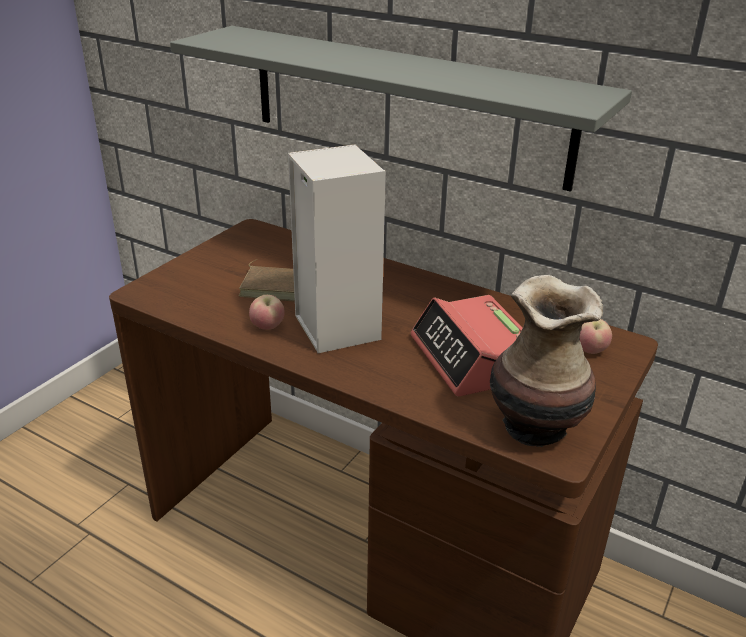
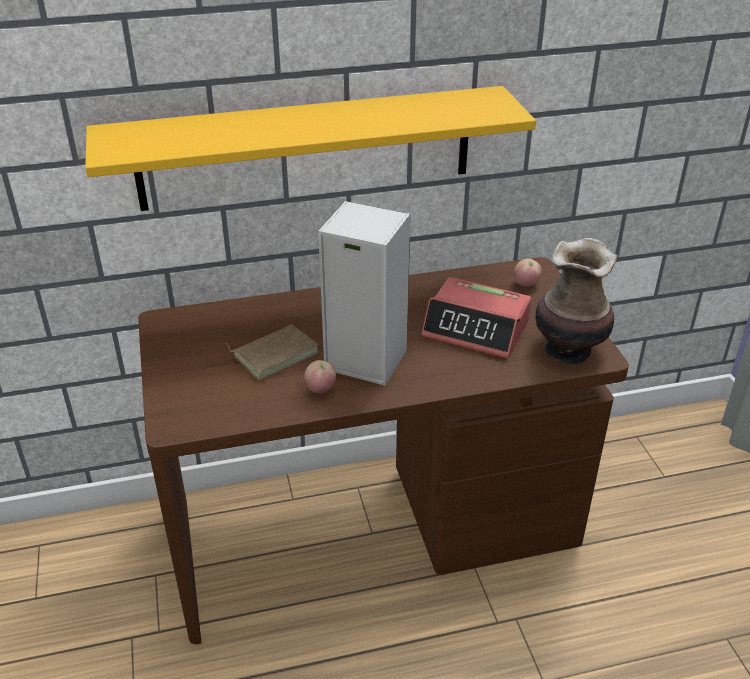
camera: 45 degrees left, 5 degrees up
grey shelf [170,26,632,192] -> yellow shelf [85,86,536,211]

